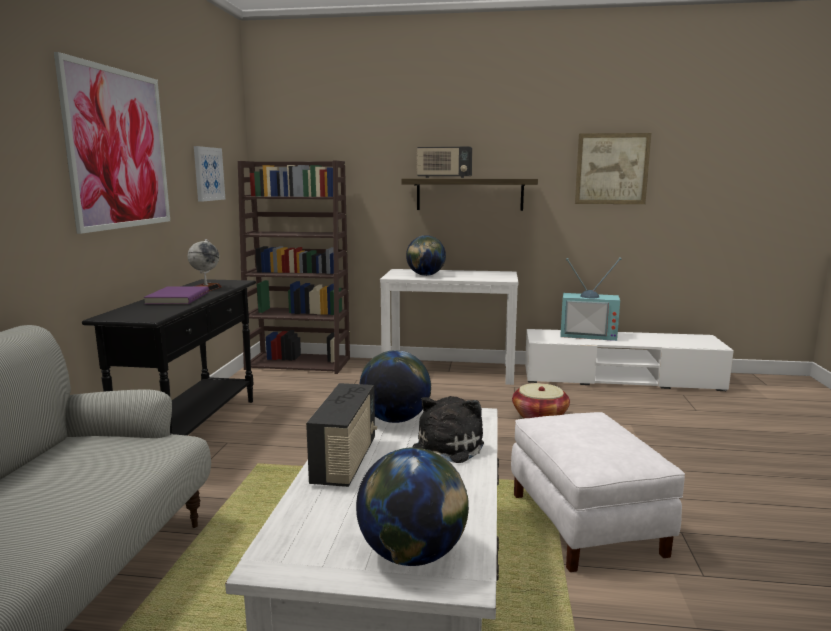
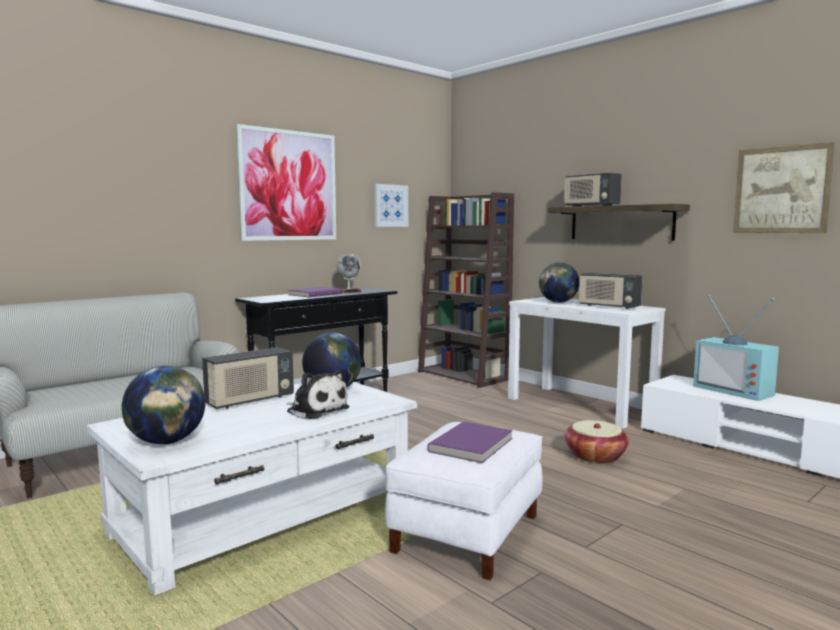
camera: 40 degrees right, 5 degrees down
plush toy [412,396,484,463] -> plush toy turned 60 degrees clockwise [286,370,350,419]
none -> purple book [427,422,513,463]
none -> radio [578,273,642,309]

